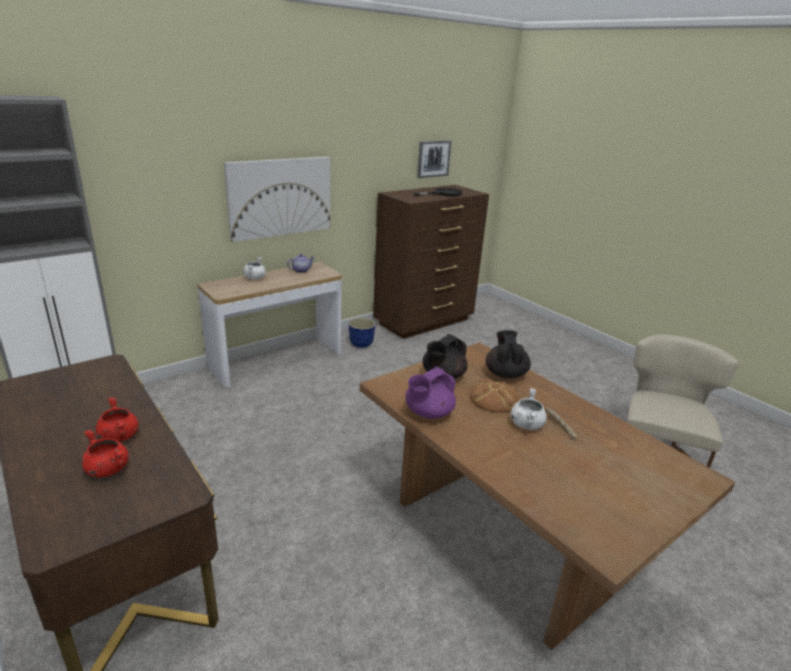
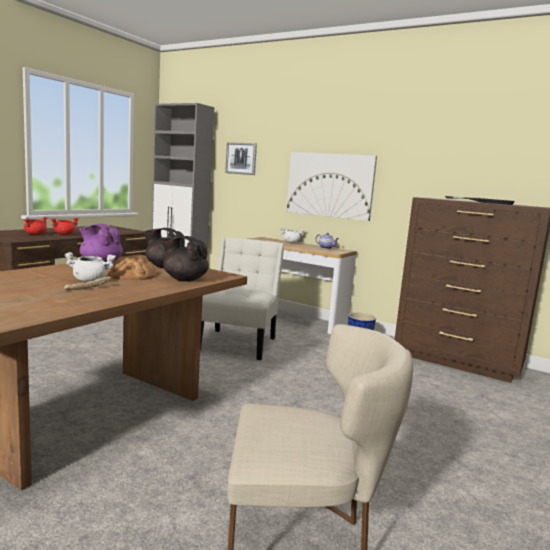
camera: 70 degrees right, 15 degrees down
picture [417,140,452,178] -> picture moved to [225,142,257,175]
black teapot [486,330,531,379] -> black teapot turned 135 degrees counterclockwise [162,236,209,282]
none -> white chair [200,237,284,360]

